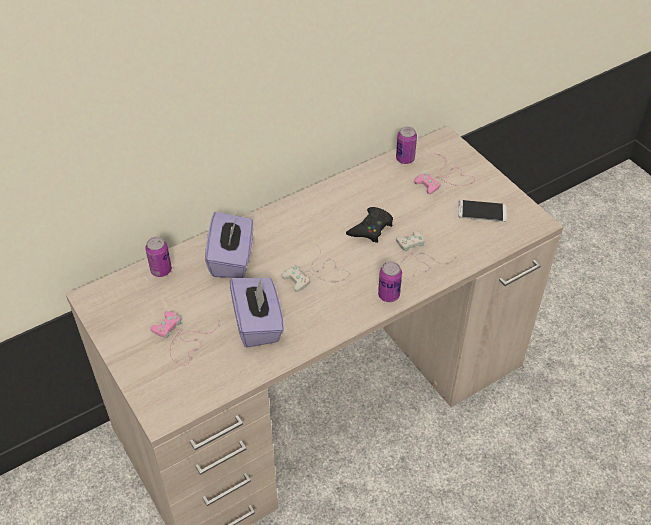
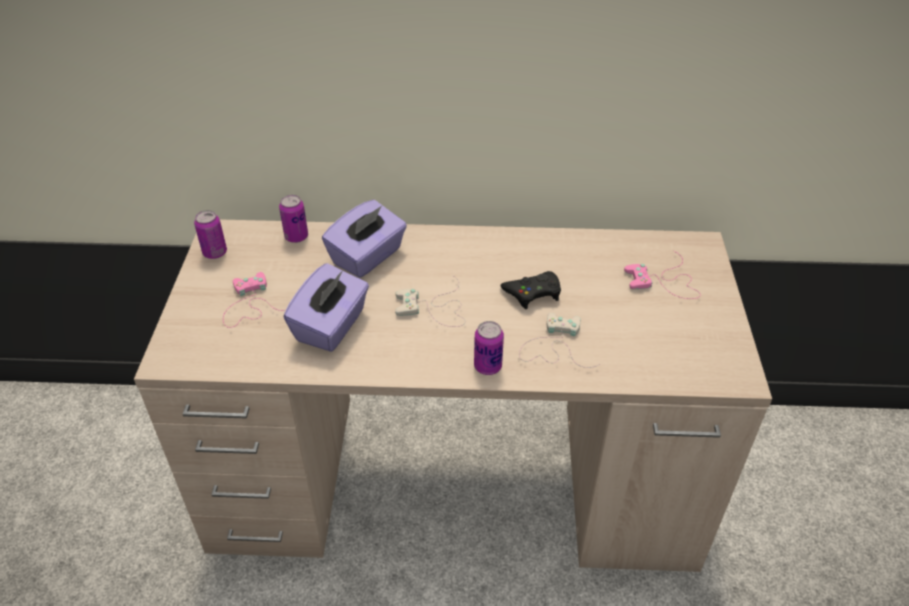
camera: 35 degrees right, 5 degrees down
can [396,127,417,164] -> can moved to [194,210,227,259]
phone [458,200,507,222] -> none

